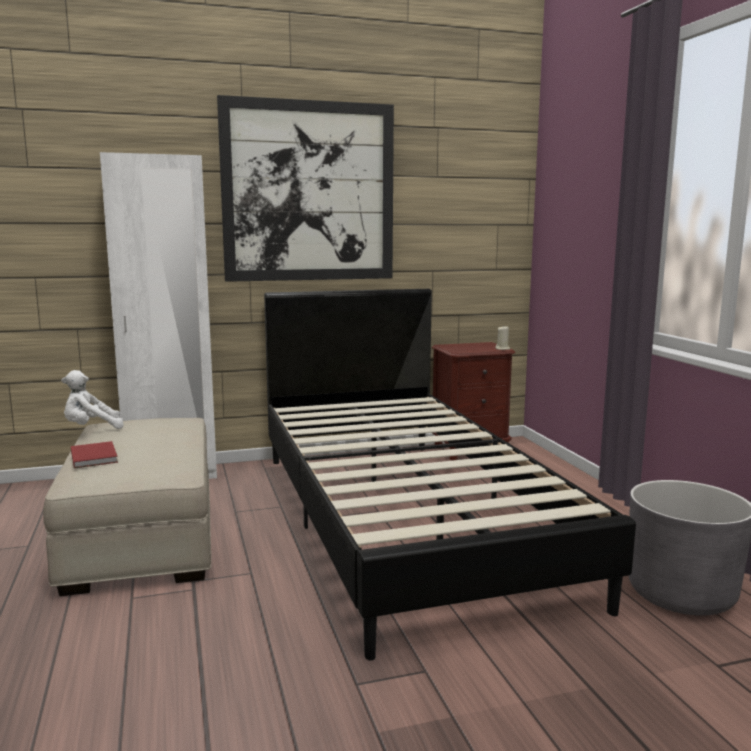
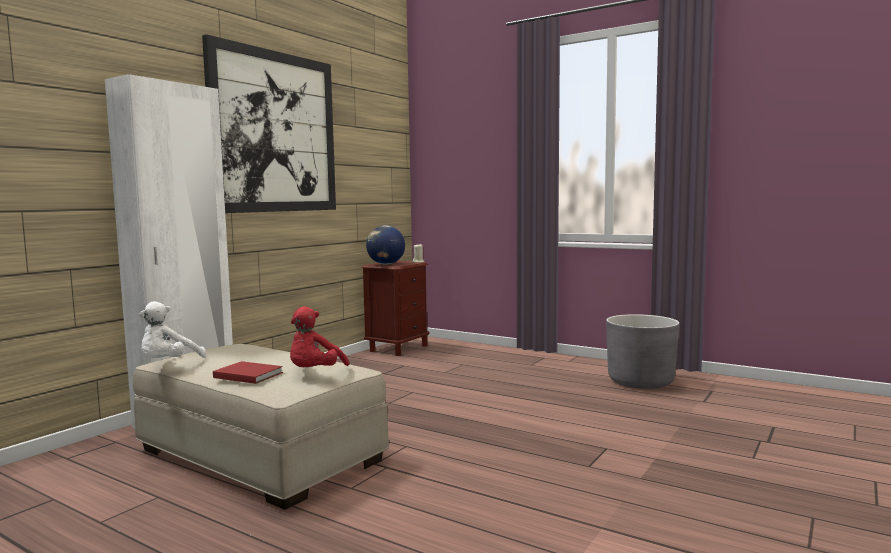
camera: 40 degrees left, 5 degrees down
black bed [264,289,636,661] -> none
none -> red plush toy [290,307,349,367]
none -> globe [366,226,405,265]

